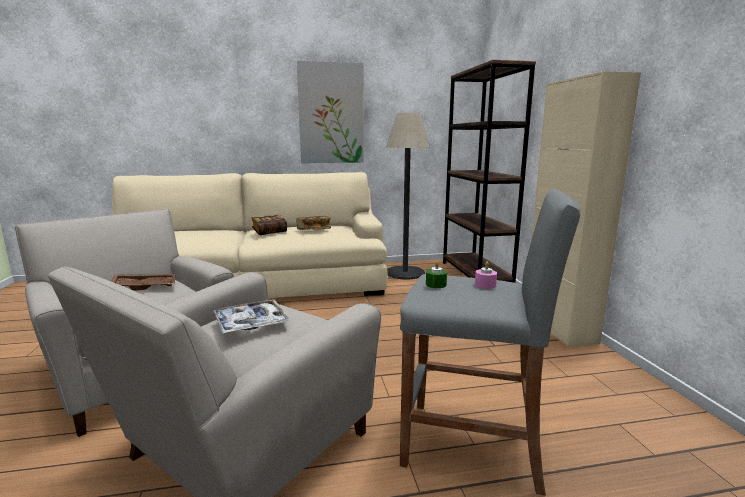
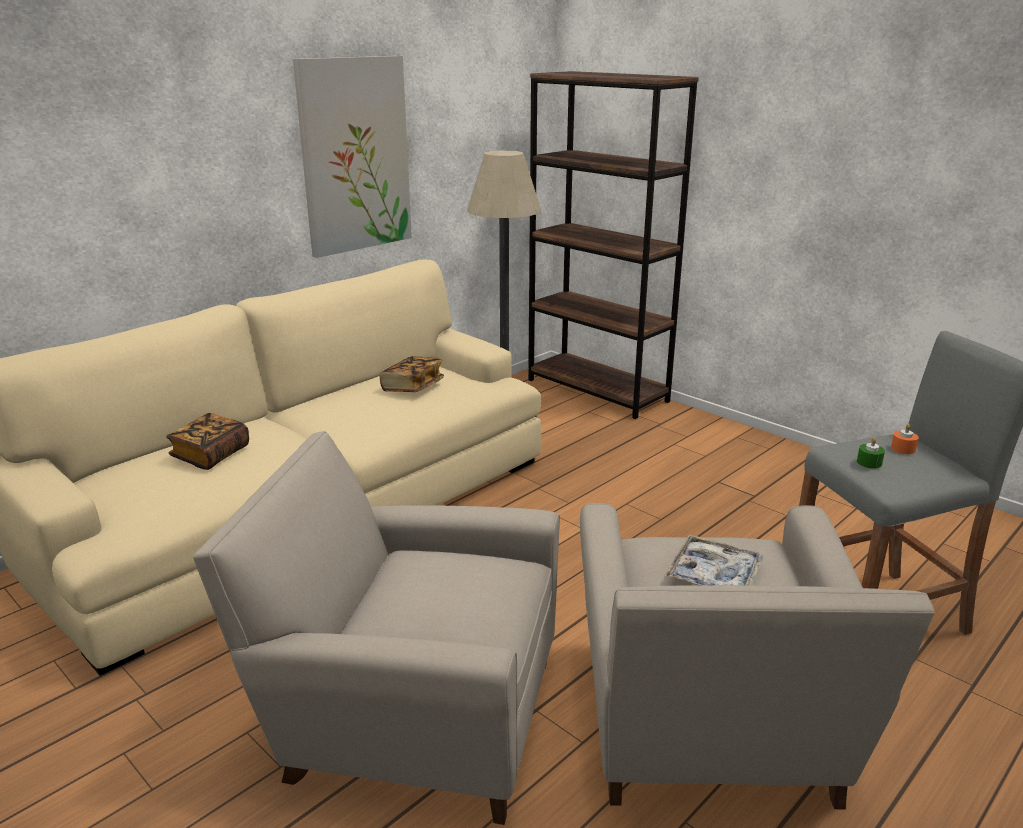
camera: 35 degrees left, 10 degrees up
brown tray [111,274,175,291] -> none
book [251,215,287,235] -> book moved to [166,413,249,470]
pink candle [475,261,497,289] -> orange candle [891,424,919,454]
beige cabinet [532,71,641,347] -> none

